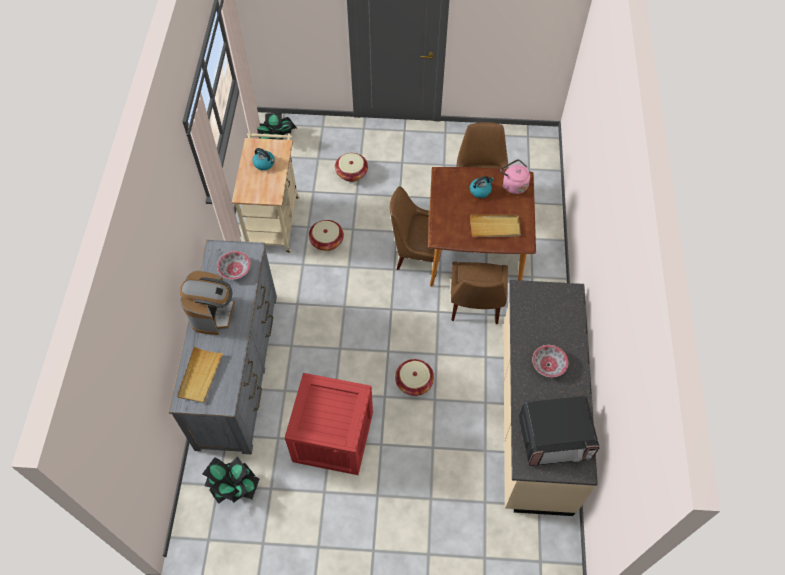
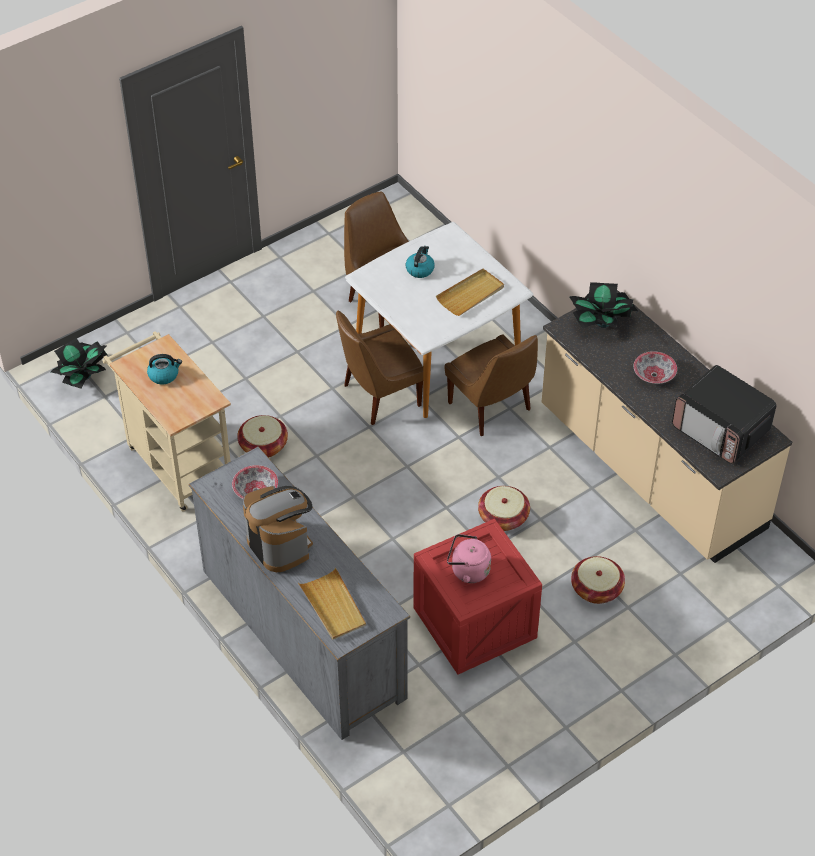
camera: 40 degrees left, 10 degrees down
potted plant [202,457,260,504] -> potted plant moved to [570,282,638,329]
basket [335,153,368,182] -> basket moved to [571,556,625,604]
brown dining table [428,167,536,287] -> white dining table [345,222,534,418]
pink kettle [500,159,530,194] -> pink kettle moved to [447,534,491,583]
microwave [519,396,600,466] -> microwave turned 90 degrees clockwise [672,365,776,464]

